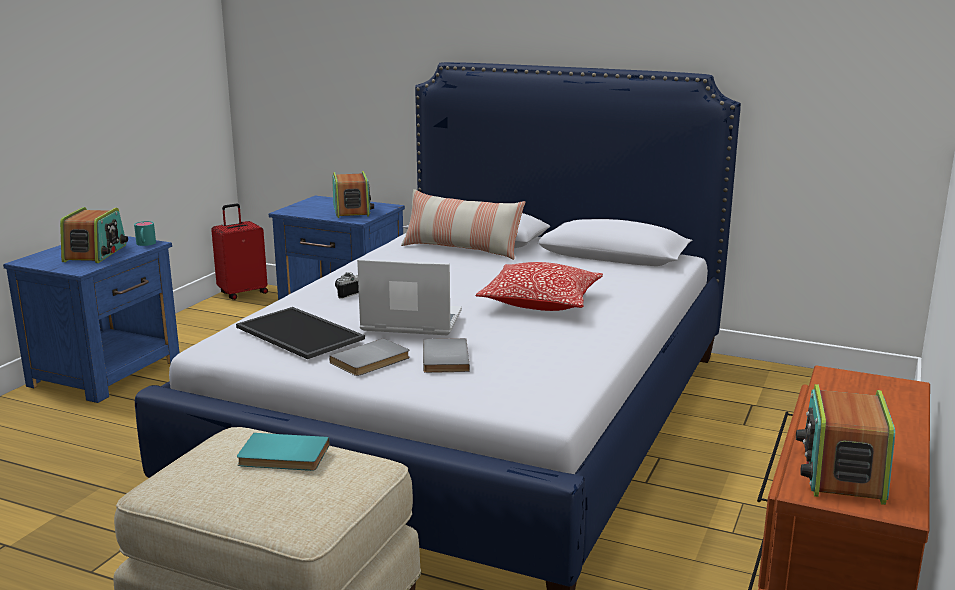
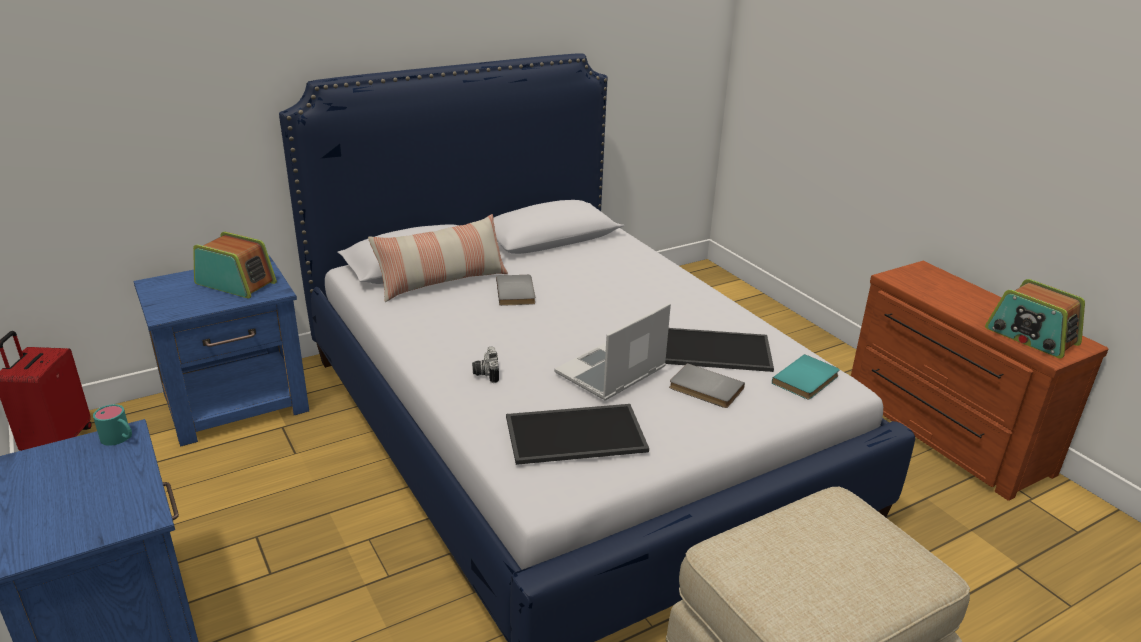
camera: 55 degrees left, 10 degrees up
radio [60,207,128,263] -> none
turquoise book [237,433,330,471] -> turquoise book moved to [772,354,840,399]
grey book [329,338,410,376] -> grey book moved to [496,275,535,306]
pillow [476,262,603,311] -> none
none -> tray [665,328,774,372]

